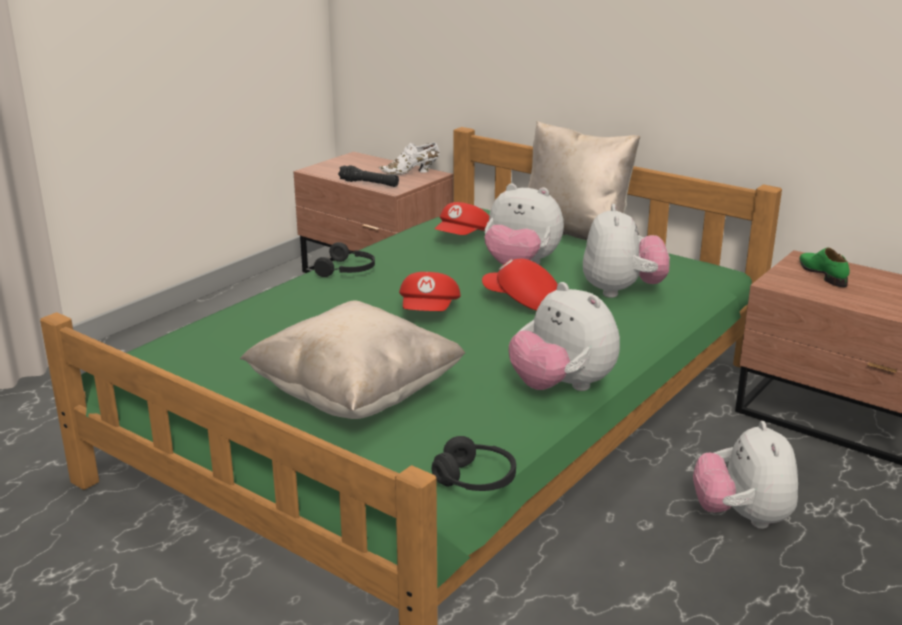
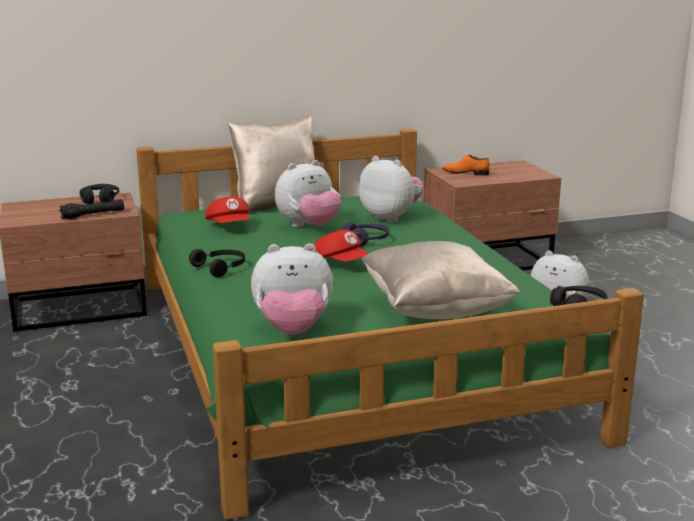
camera: 55 degrees left, 5 degrees down
white shoe [379,142,440,175] -> black headphones [80,184,119,204]
red cap [482,259,558,311] -> purple headphones [342,222,389,247]
plush toy [509,282,620,391] -> plush toy moved to [251,244,333,335]
green shoe [799,248,850,287] -> orange shoe [443,154,490,176]

